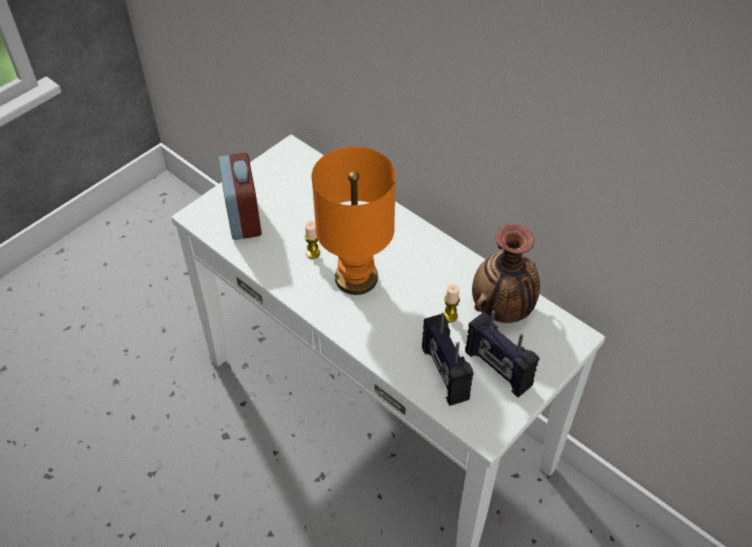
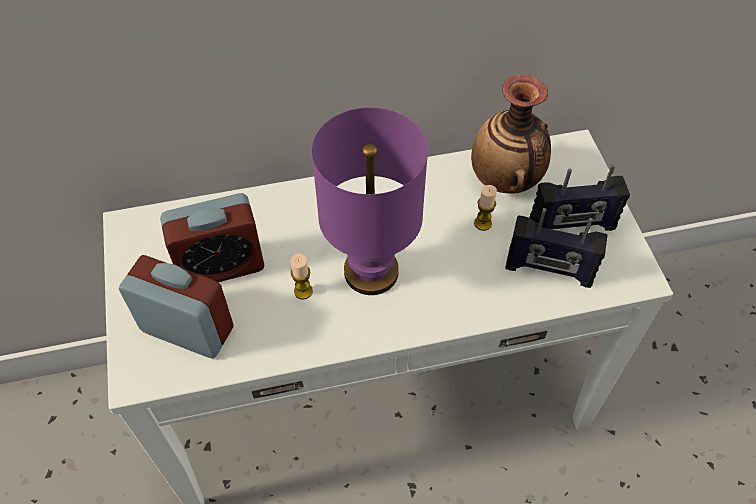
camera: 55 degrees left, 5 degrees up
orange table lamp [312,147,396,295] -> purple table lamp [312,107,428,295]
none -> alarm clock [160,193,264,282]

